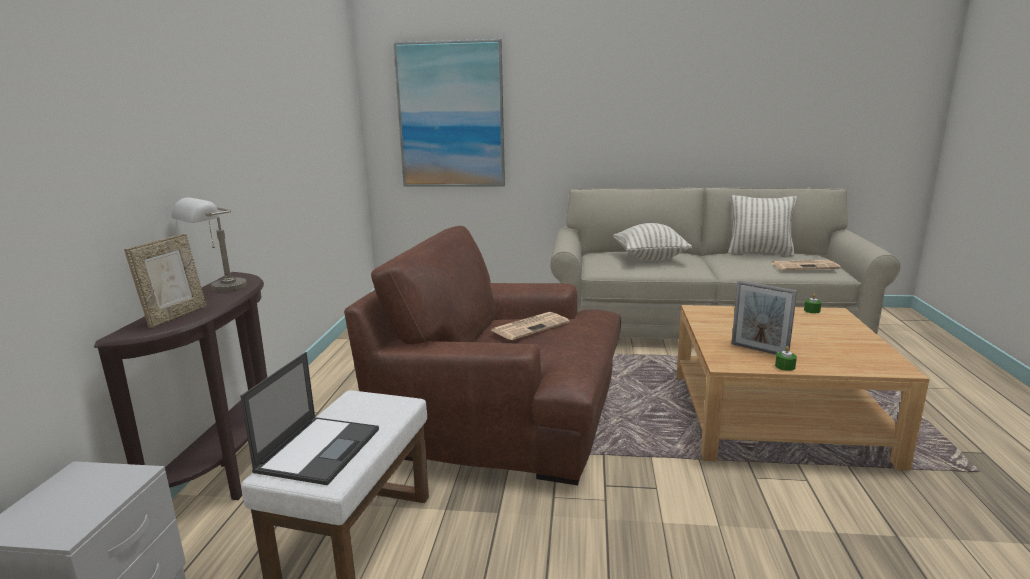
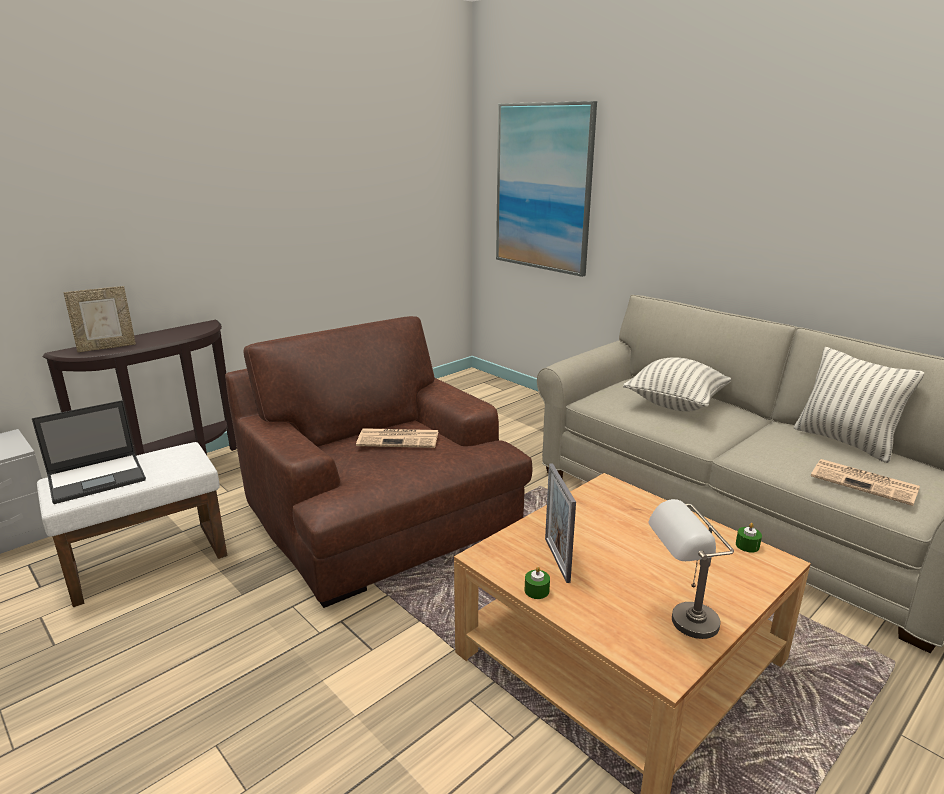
camera: 40 degrees right, 5 degrees up
grey table lamp [172,198,247,292] -> grey table lamp moved to [648,499,734,639]

